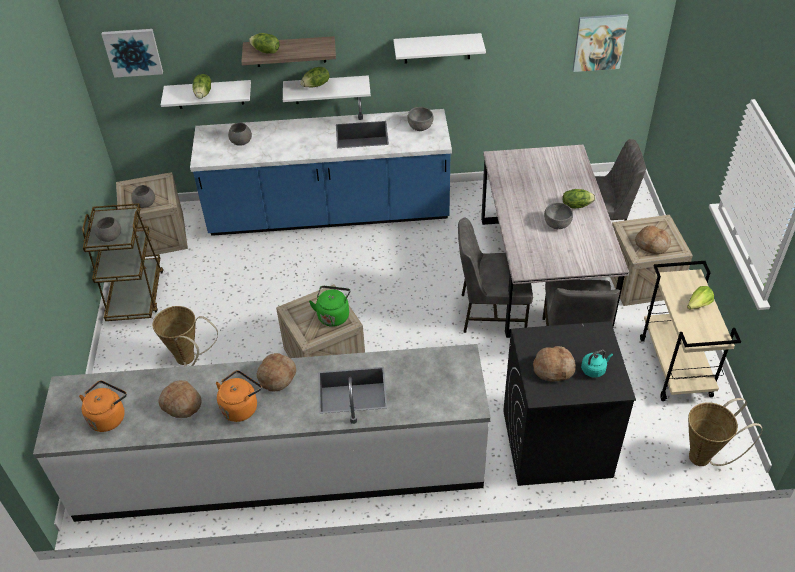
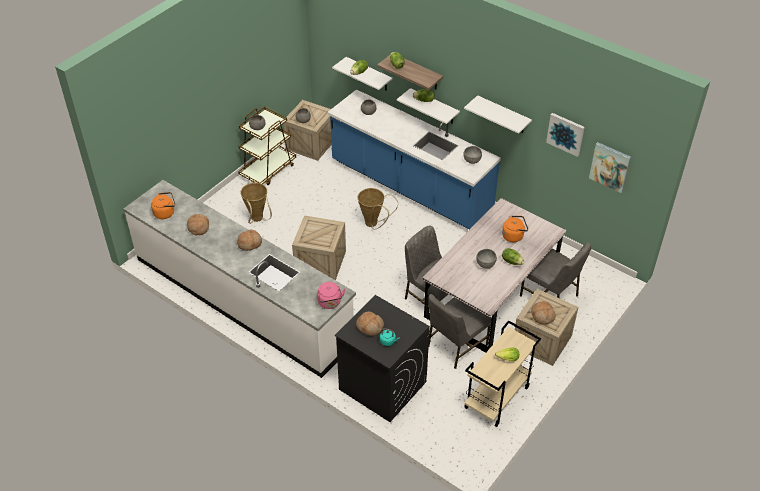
camera: 40 degrees right, 0 degrees up
picture [101,29,163,78] -> picture moved to [546,113,585,157]
orange kettle [216,370,262,422] -> orange kettle moved to [502,216,528,242]
green kettle [309,286,350,327] -> none
basket [688,398,762,466] -> basket moved to [358,188,398,230]
none -> pink kettle [317,282,346,309]

